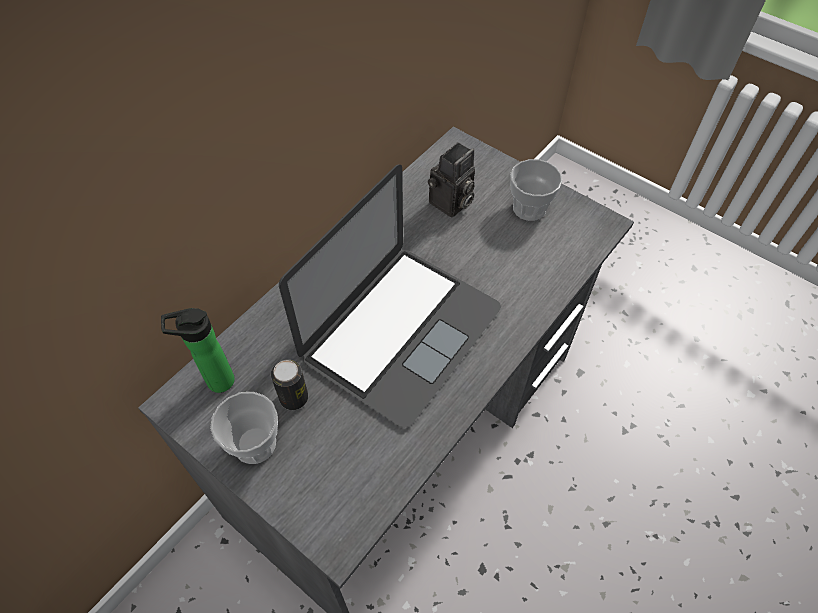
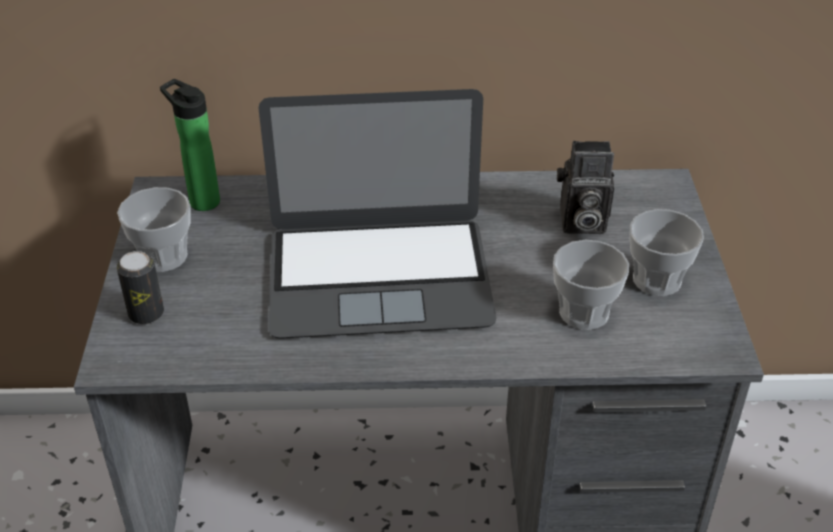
camera: 50 degrees right, 15 degrees down
can [271,359,308,410] -> can moved to [117,251,164,324]
none -> cup [553,239,629,330]

